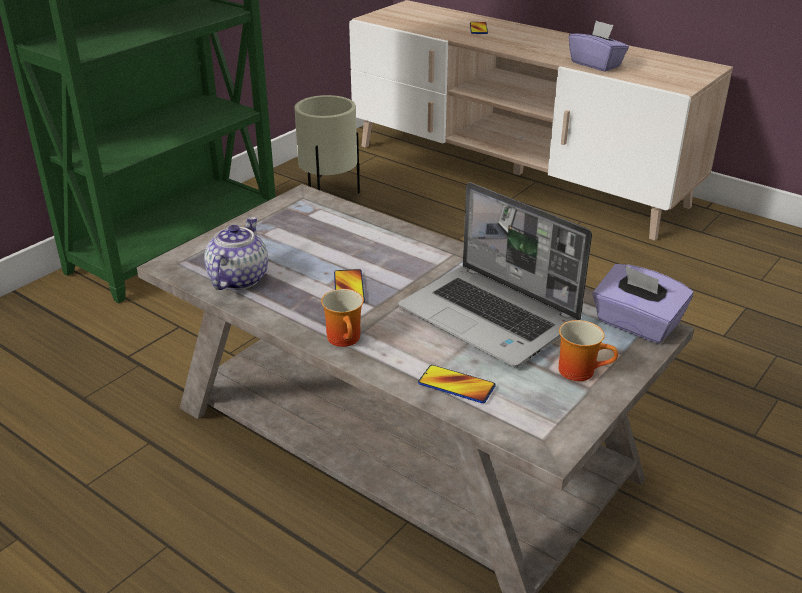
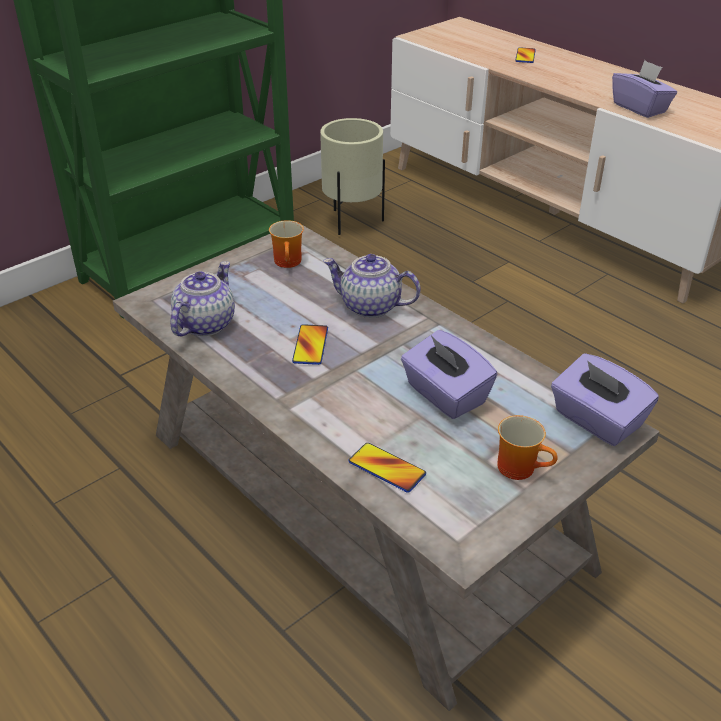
camera: 10 degrees right, 5 degrees up
mug [321,289,364,347] -> mug moved to [269,220,304,268]
laptop [398,182,592,367] -> purple tissue box [401,330,498,419]
none -> teapot [323,254,421,318]

